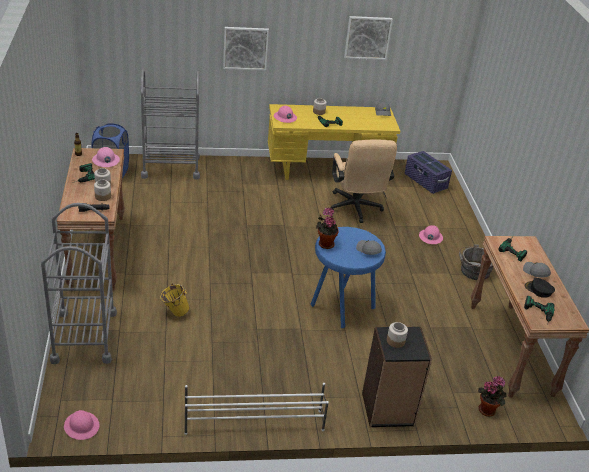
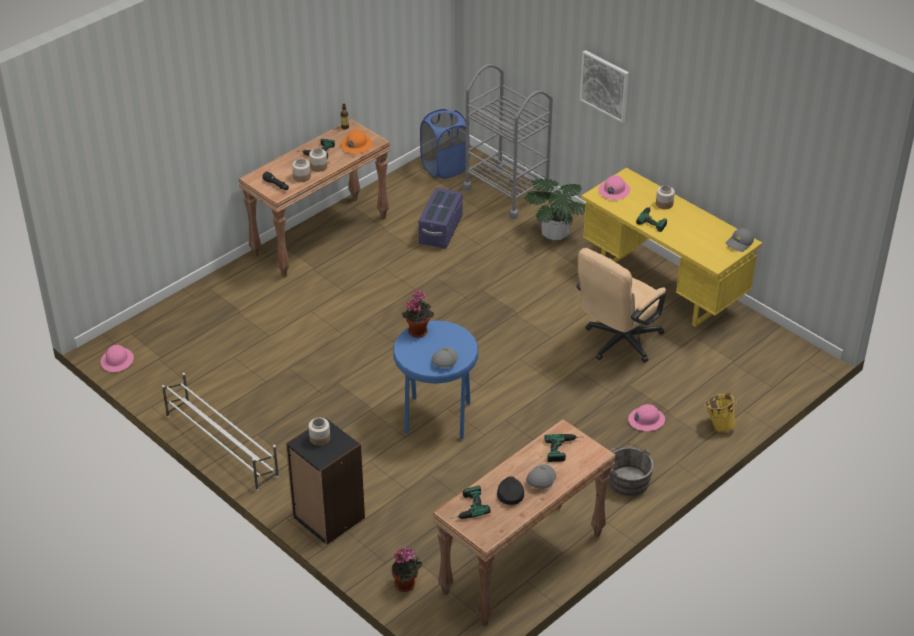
camera: 55 degrees right, 5 degrees up
grey cart [41,203,117,364] -> none
pink hard hat [92,147,120,167] -> orange hard hat [341,130,373,154]
yellow bucket [160,284,190,317] -> yellow bucket moved to [704,392,736,433]
picture [344,16,393,60] -> none
purple storage box [405,151,452,194] -> purple storage box moved to [418,188,463,249]
none -> potted plant [524,178,585,241]

